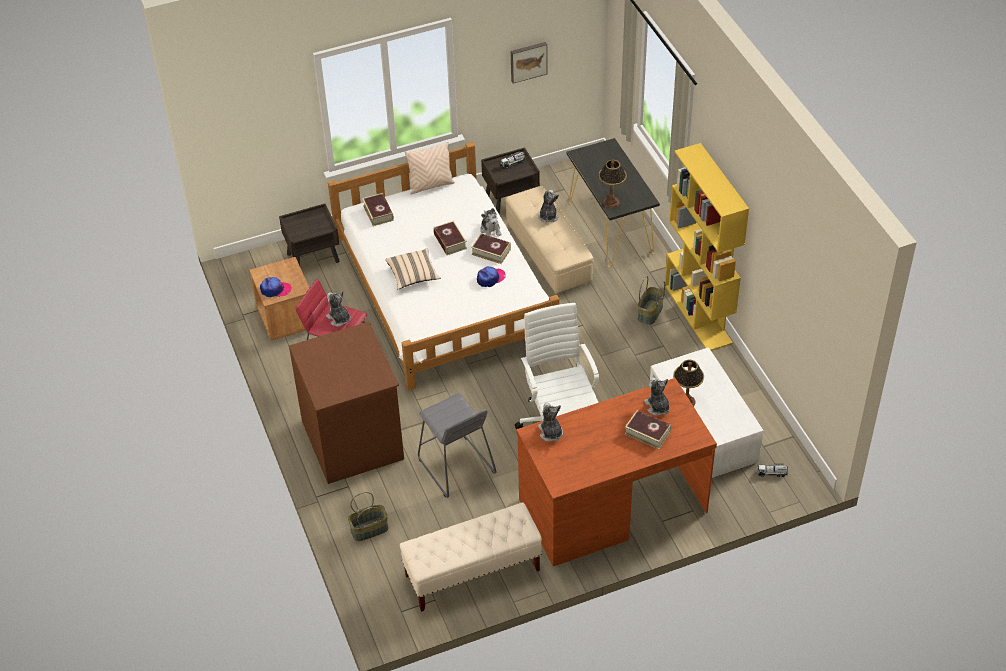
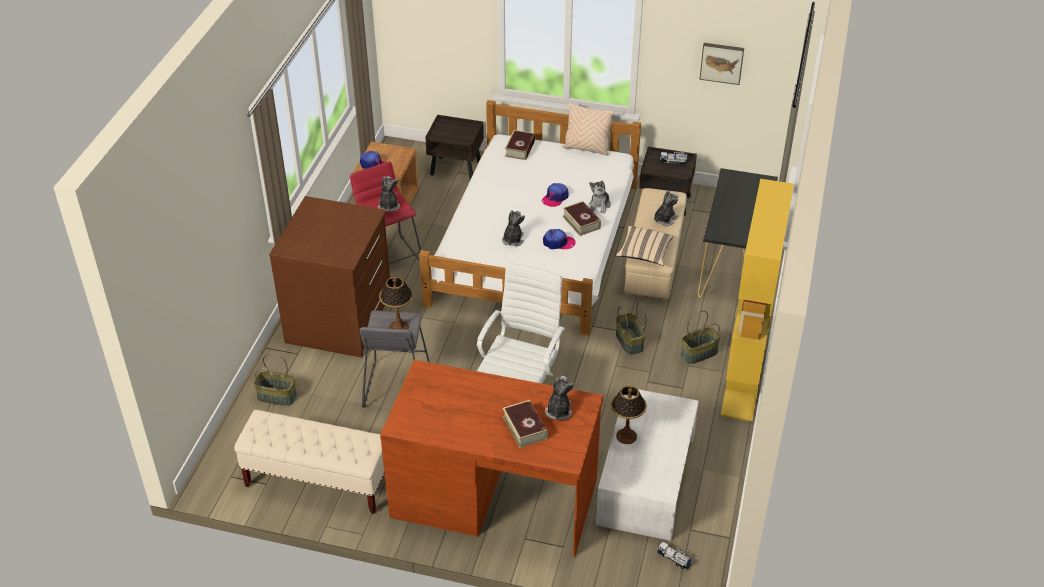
camera: 35 degrees right, 5 degrees down
beige pillow [385,248,441,289] -> beige pillow moved to [616,226,674,266]
book [433,221,467,255] -> cap [542,183,569,207]
plush toy [538,403,563,441] -> plush toy moved to [502,210,525,246]
table lamp [599,160,627,208] -> table lamp moved to [379,277,413,329]
none -> basket [616,302,647,355]

